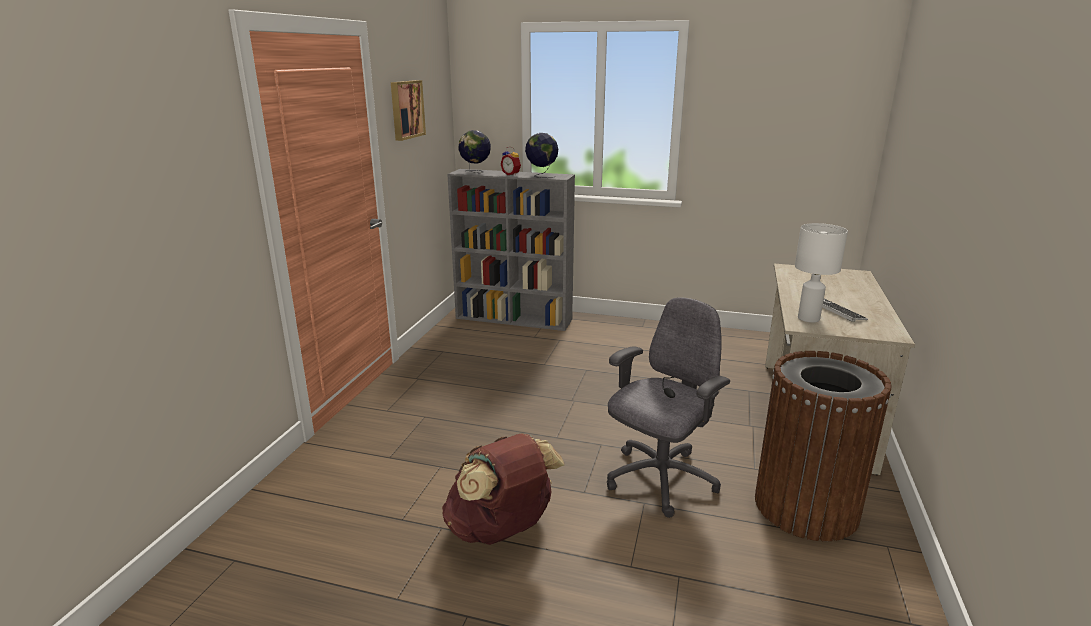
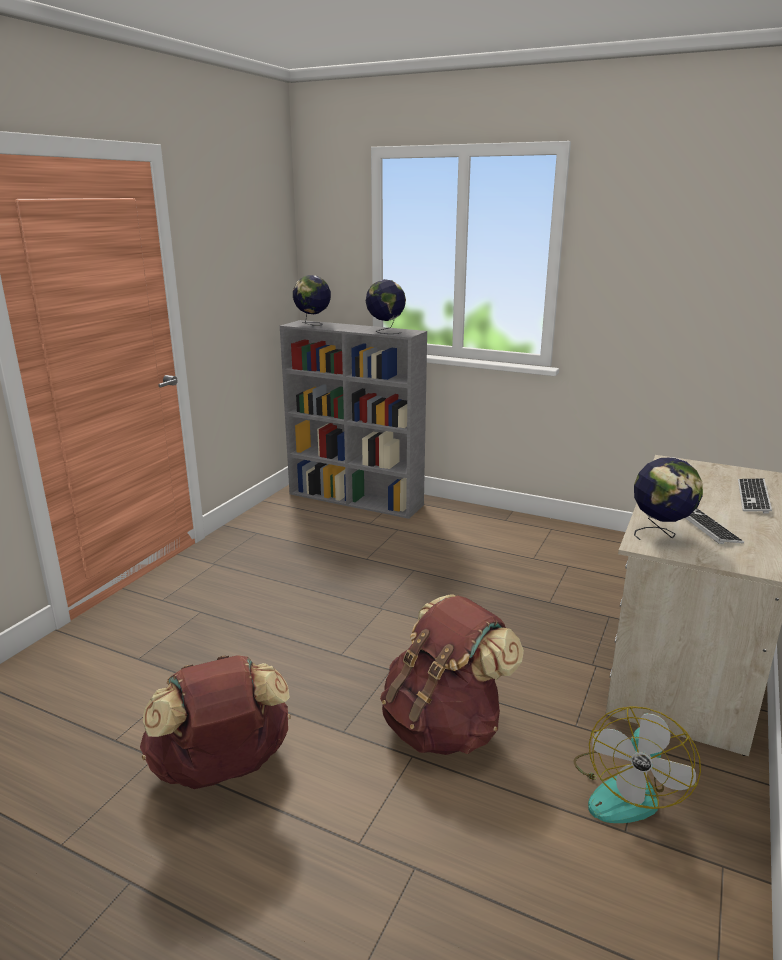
camera: 10 degrees right, 0 degrees up
picture [391,80,426,141] -> none
alarm clock [501,147,521,176] -> none
grey office chair [607,297,730,518] -> brown backpack [380,594,524,755]
brown trash can [755,351,892,541] -> fan [573,706,701,823]
white table lamp [795,223,848,323] -> globe [634,457,703,540]
none -> keyboard [738,478,772,513]

